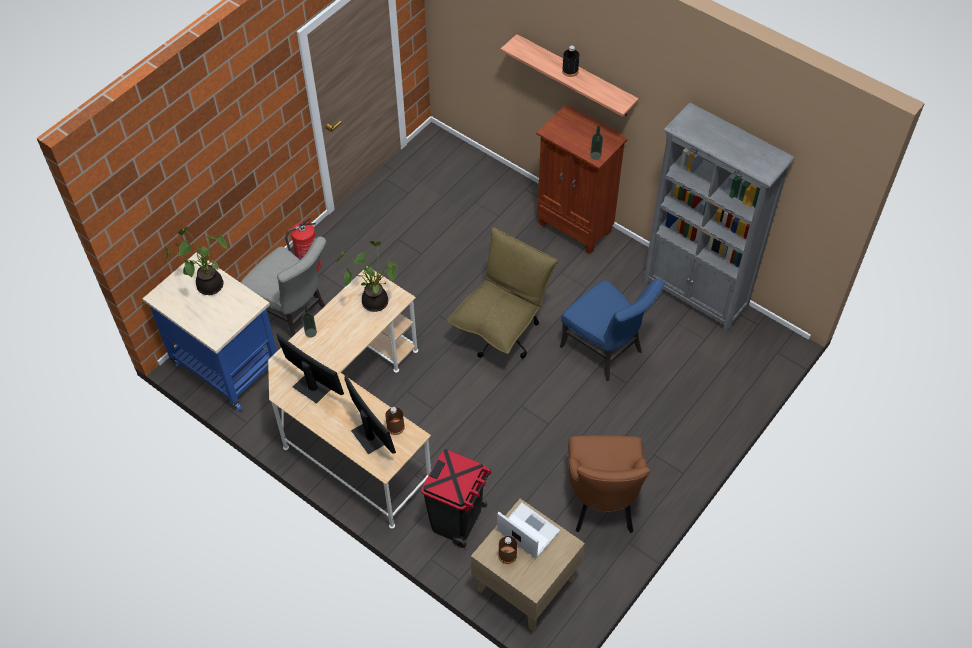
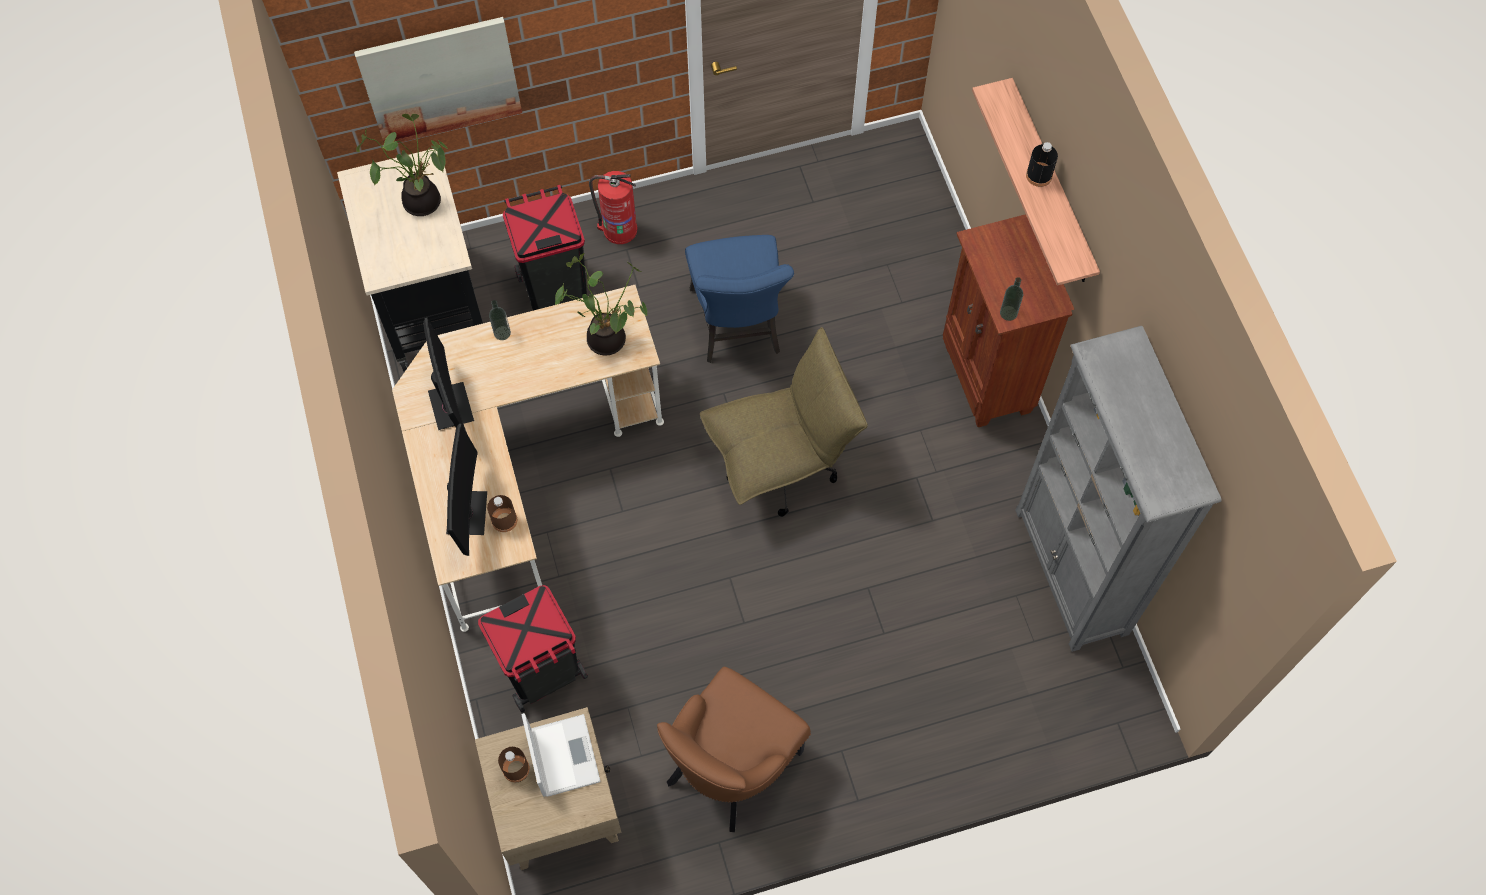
camera: 35 degrees right, 10 degrees up
blue cart [143,252,277,412] -> black cart [337,149,483,372]
grey chair [241,237,326,337] -> black trash can [503,185,587,310]
blue chair [559,279,665,381] -> blue chair moved to [685,235,794,363]
none -> picture [354,17,522,143]

